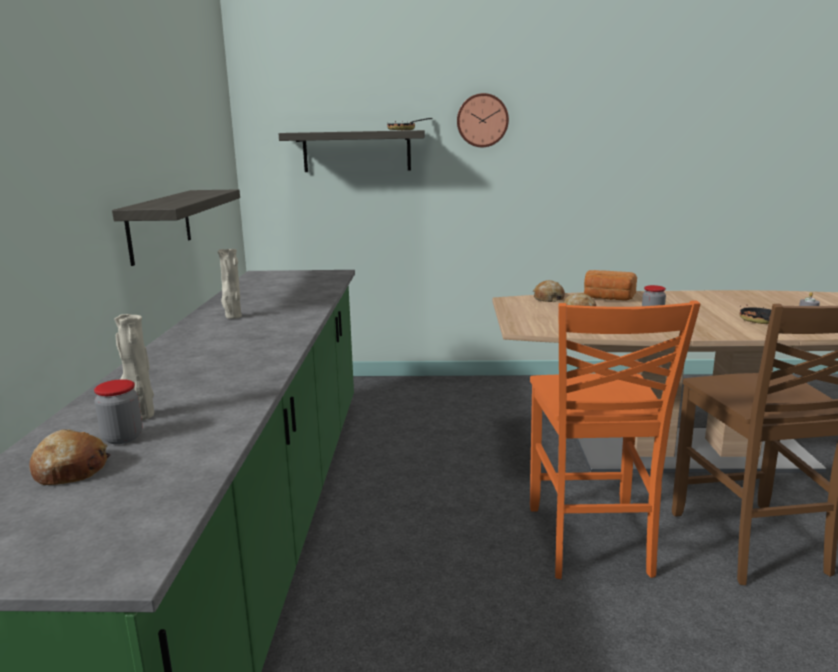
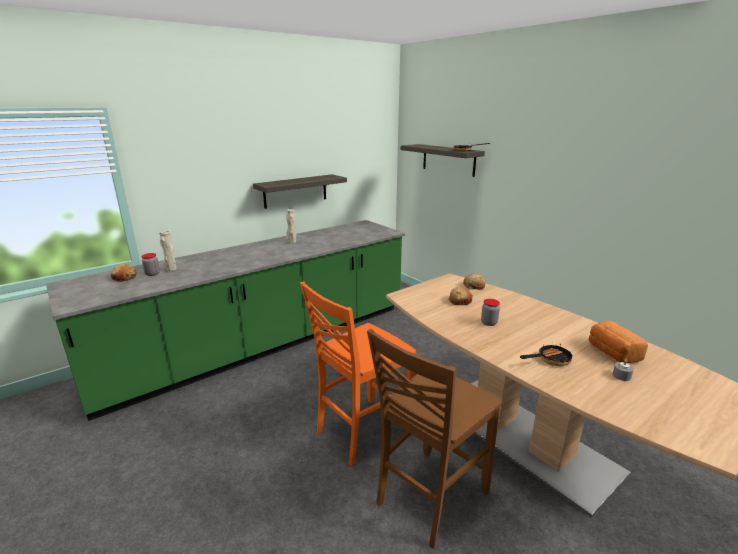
camera: 50 degrees right, 5 degrees up
wall clock [457,93,509,147] -> none
bread [584,270,637,301] -> bread moved to [589,321,648,363]

